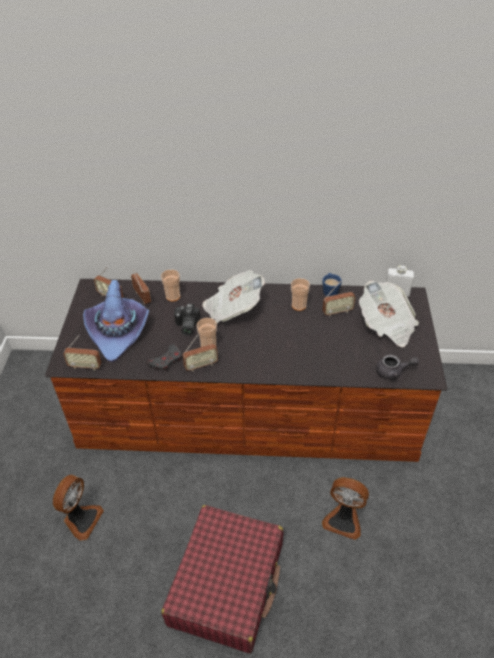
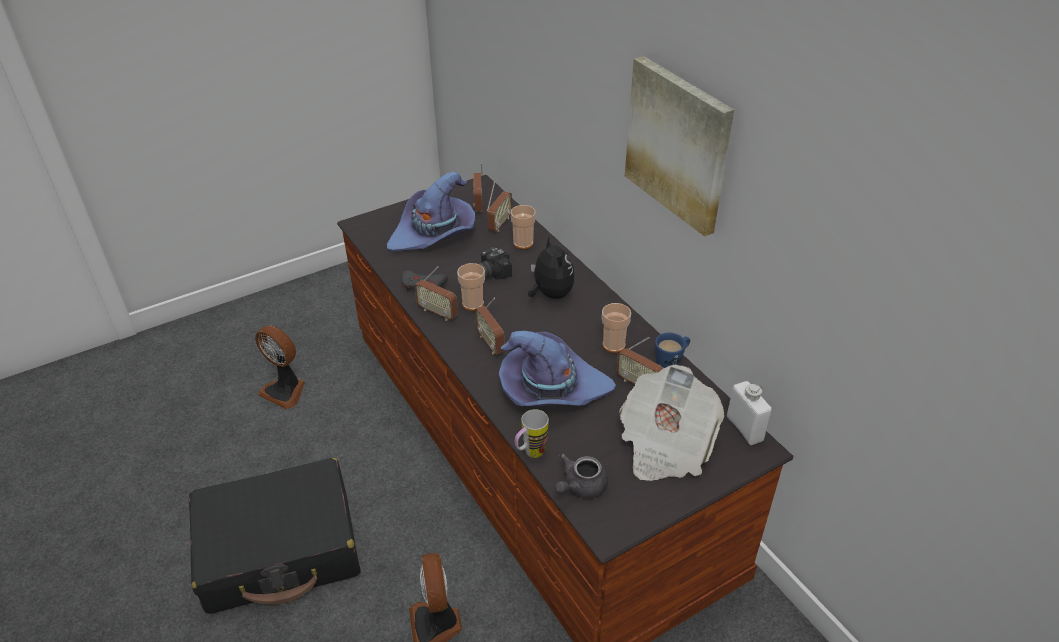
camera: 55 degrees right, 5 degrees down
fan [53,475,104,541] -> fan turned 45 degrees clockwise [255,326,305,409]
radio [63,335,102,371] -> radio moved to [475,298,504,355]
red suitcase [161,505,284,653] -> black suitcase [189,458,361,614]
newspaper [202,270,265,323] -> plush toy [528,236,575,299]
grey teapot [376,355,420,380] -> grey teapot turned 75 degrees clockwise [555,454,608,498]
none -> purple hat [499,331,616,407]
none -> mug [515,409,549,458]
none -> picture [625,56,734,237]

